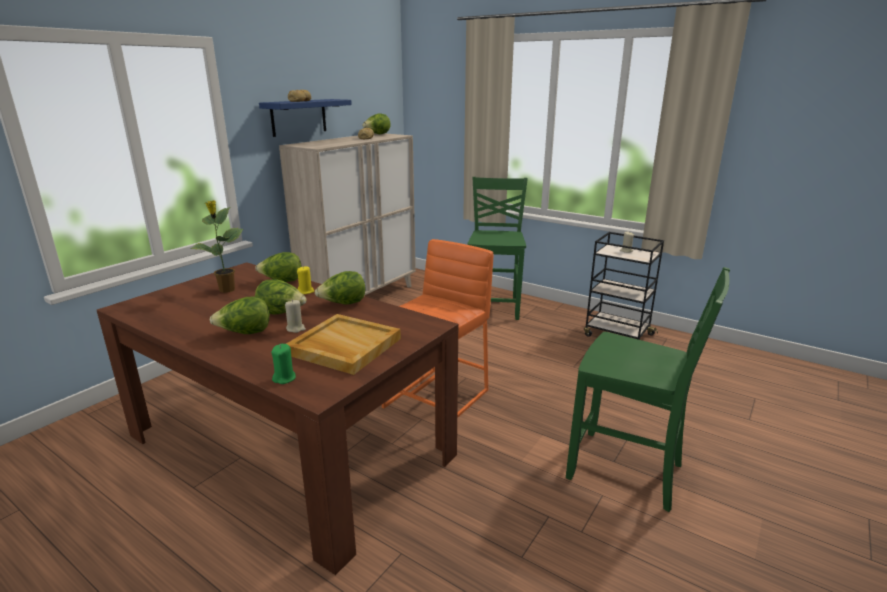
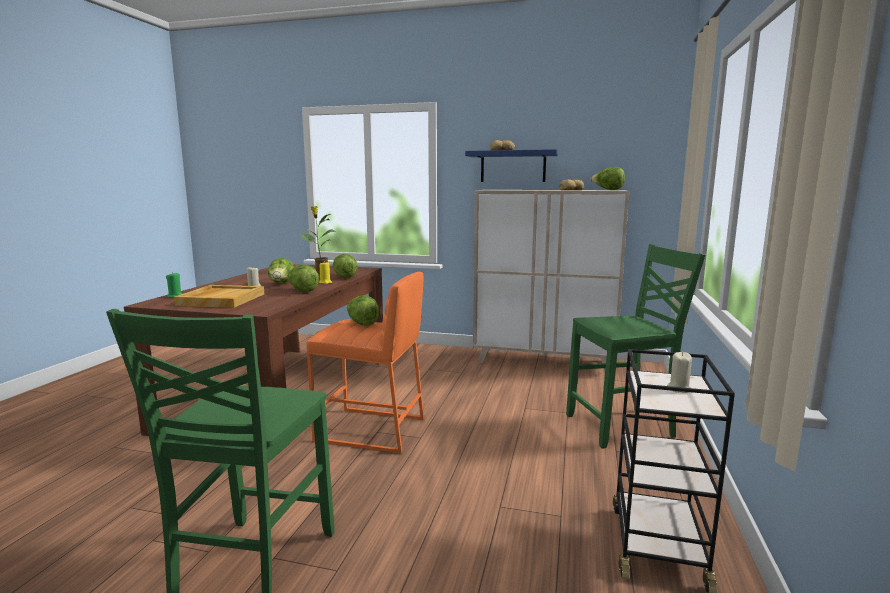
camera: 70 degrees right, 10 degrees down
lettuce [210,297,269,334] -> lettuce moved to [347,296,380,326]

